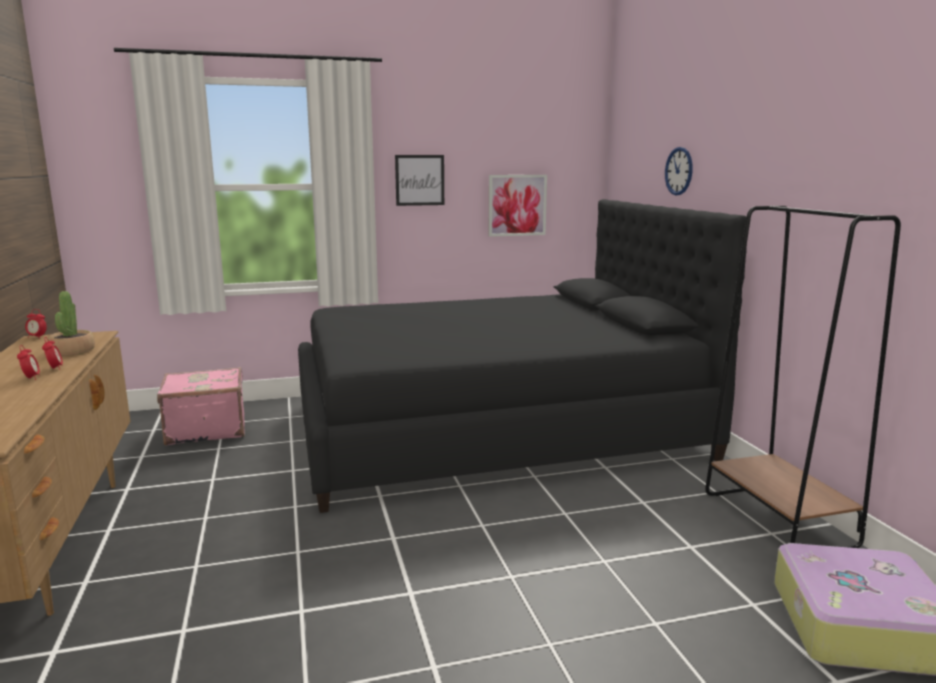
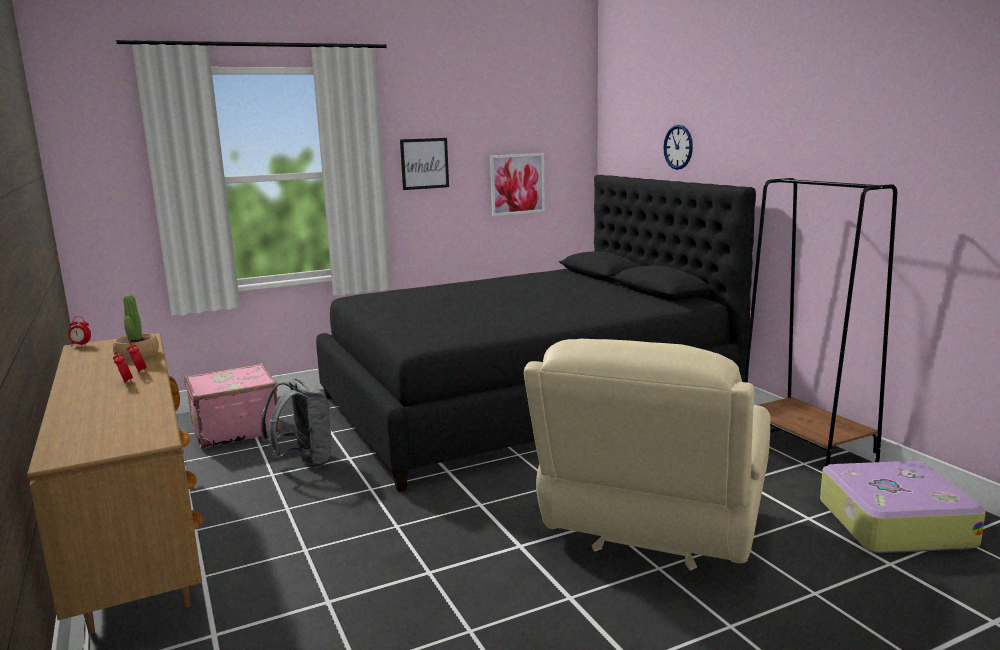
camera: 10 degrees left, 0 degrees up
none -> grey backpack [261,379,333,468]
none -> beige armchair [524,339,771,570]

